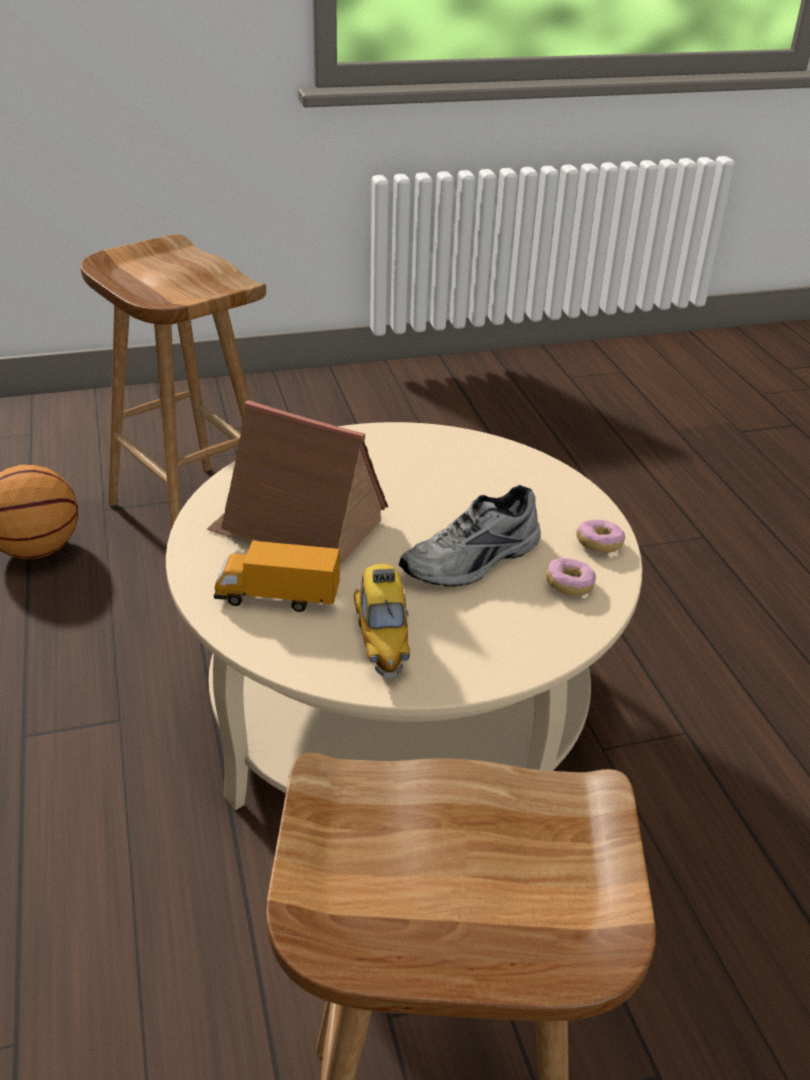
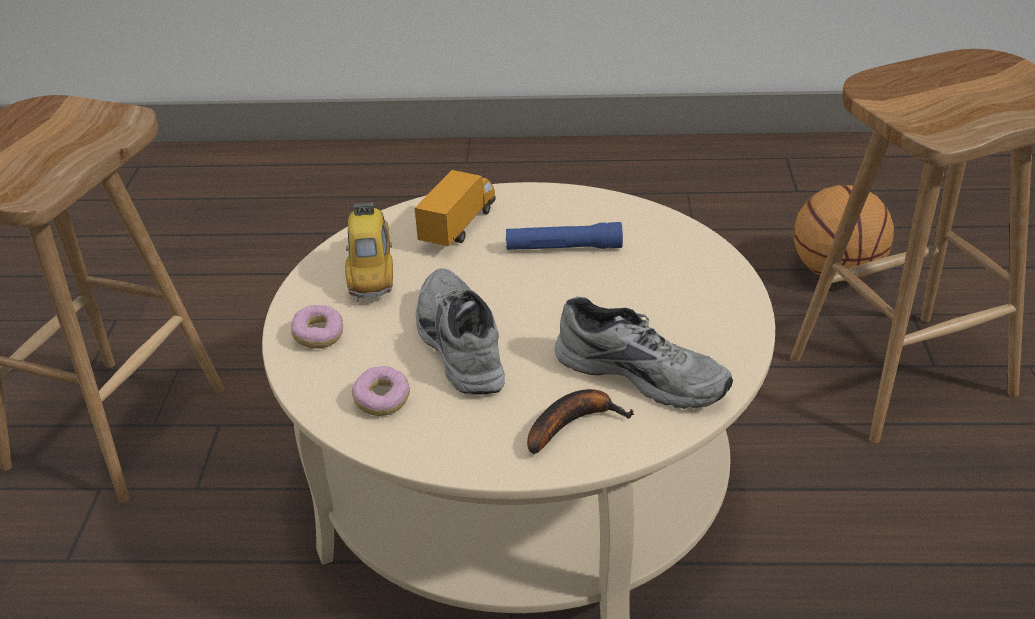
camera: 110 degrees right, 0 degrees up
toy house [207,400,388,565] -> blue flashlight [505,222,623,250]
toy car [354,564,410,678] -> toy car turned 75 degrees clockwise [345,200,393,302]
donut [576,520,625,553] -> donut moved to [291,305,343,348]
none -> banana [527,389,634,454]
none -> grey shoe [555,297,733,409]

